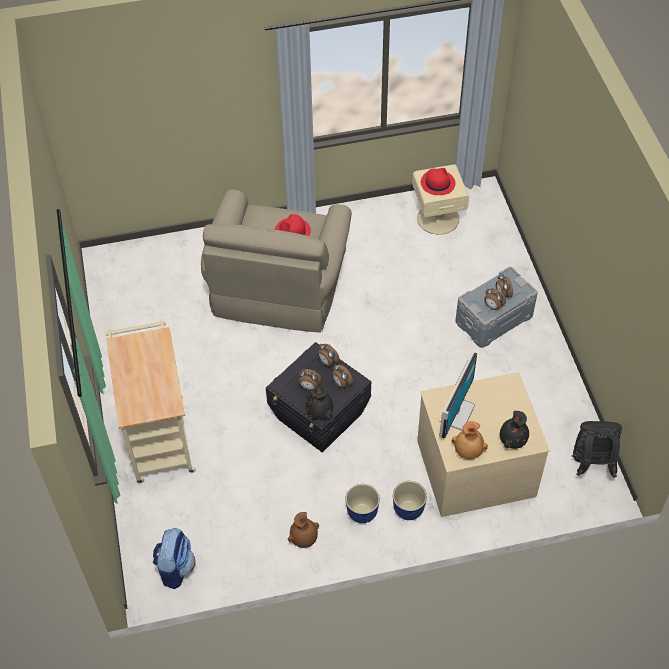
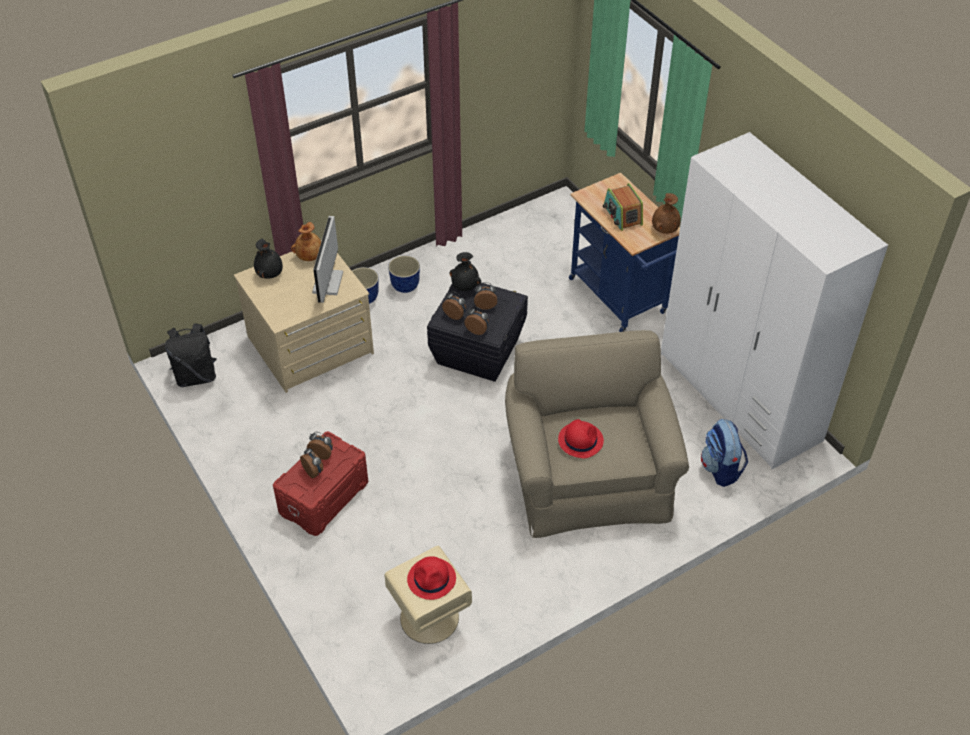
camera: 160 degrees right, 5 degrees down
beige cart [106,319,196,483] -> blue cart [569,173,680,332]
backpack [153,528,196,589] -> backpack moved to [701,419,748,487]
brown vase [288,512,319,548] -> brown vase moved to [652,193,681,234]
grey storage box [455,267,538,348] -> red storage box [273,431,368,536]
none -> radio [603,183,643,231]
none -> white wardrobe [661,132,888,469]

